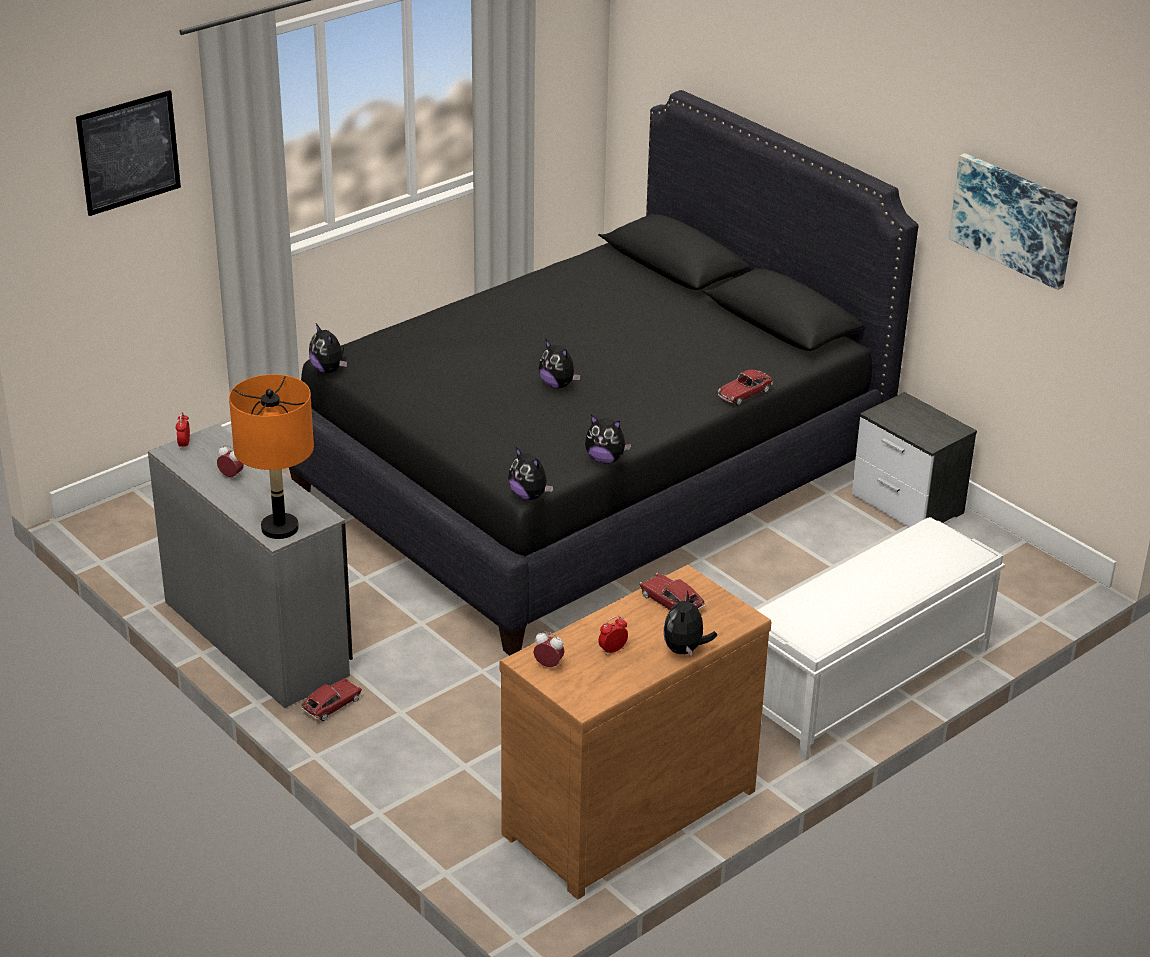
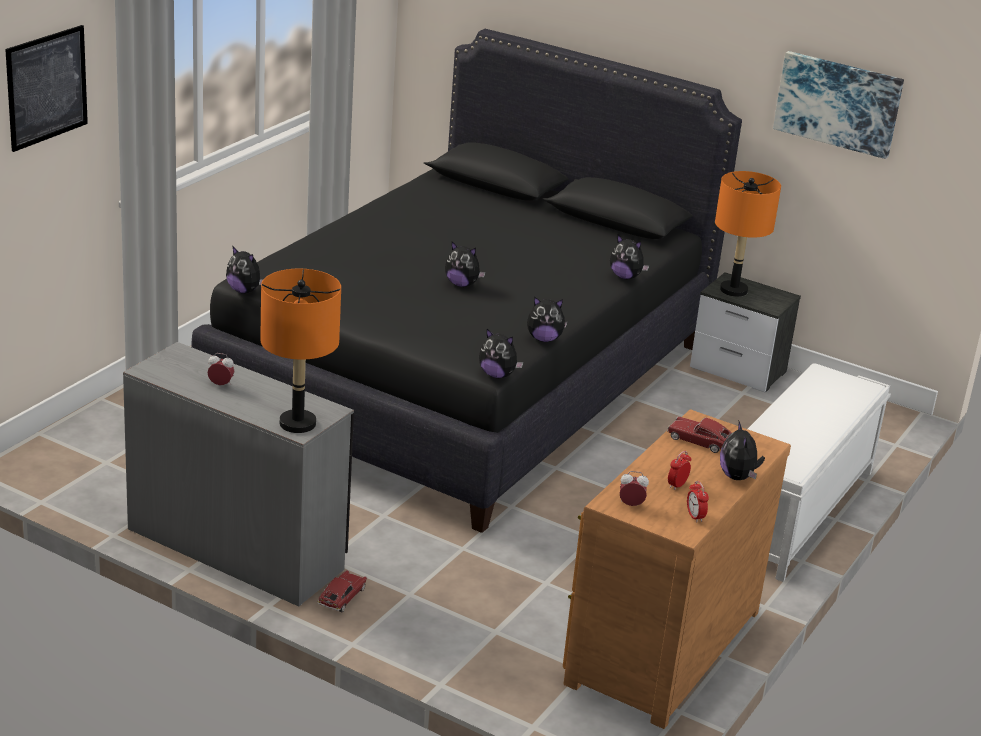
camera: 20 degrees left, 5 degrees down
alarm clock [175,412,190,449] -> alarm clock moved to [687,481,709,523]
toy car [718,370,773,405] -> plush toy [610,235,649,279]
none -> orange table lamp [715,171,781,297]

